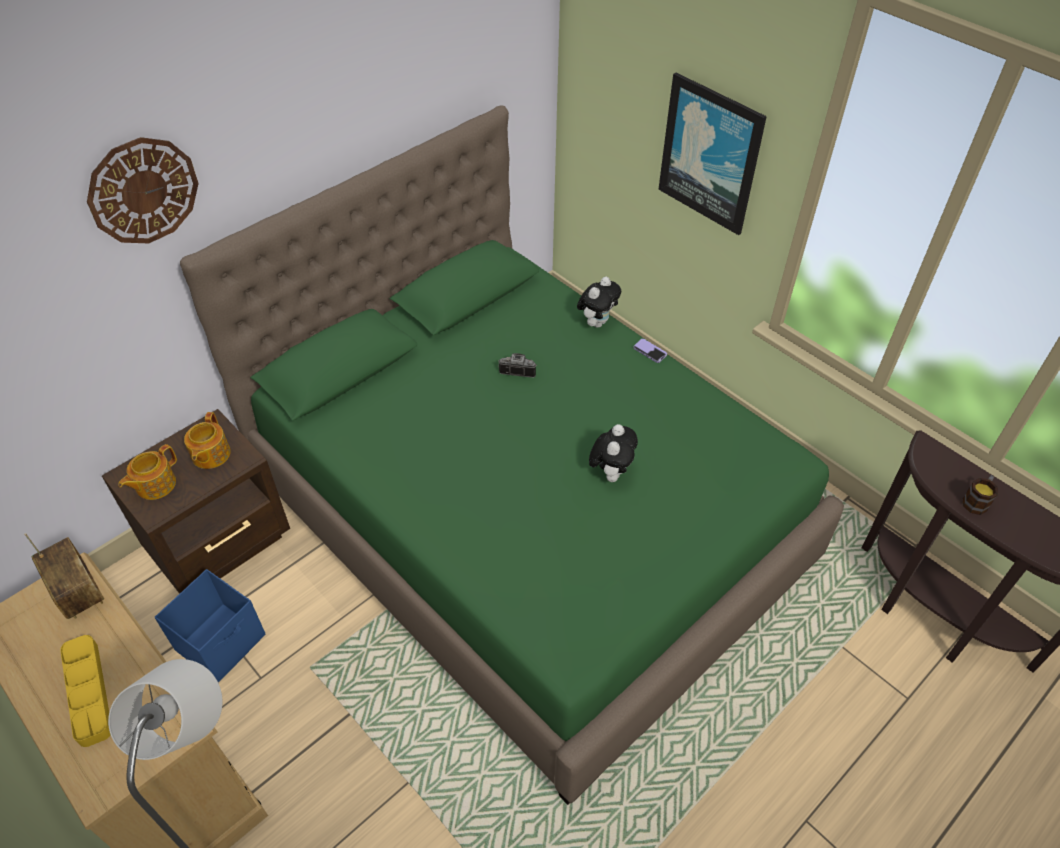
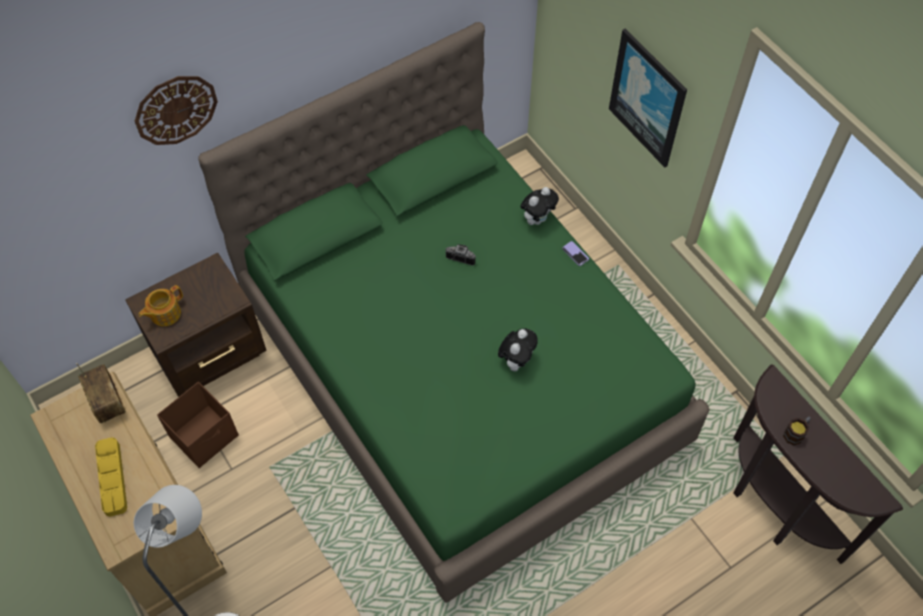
camera: 10 degrees right, 10 degrees up
blue storage box [154,569,266,683] -> brown storage box [157,382,239,468]
teapot [184,412,231,469] -> none

